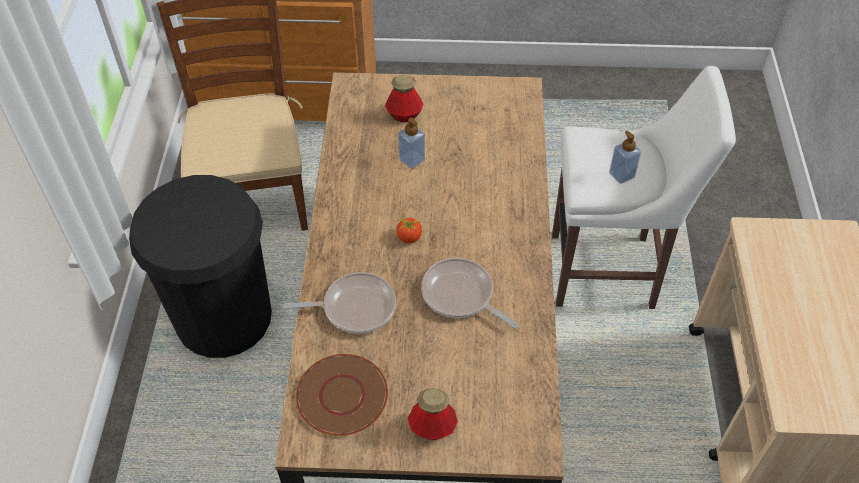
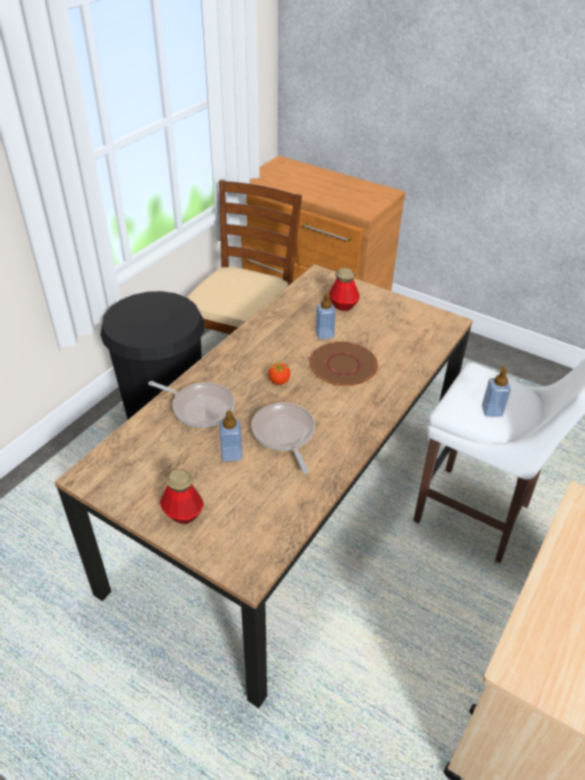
camera: 30 degrees right, 10 degrees down
brown plate [296,354,388,436] -> brown plate moved to [309,342,378,386]
none -> soap dispenser [219,410,242,462]

